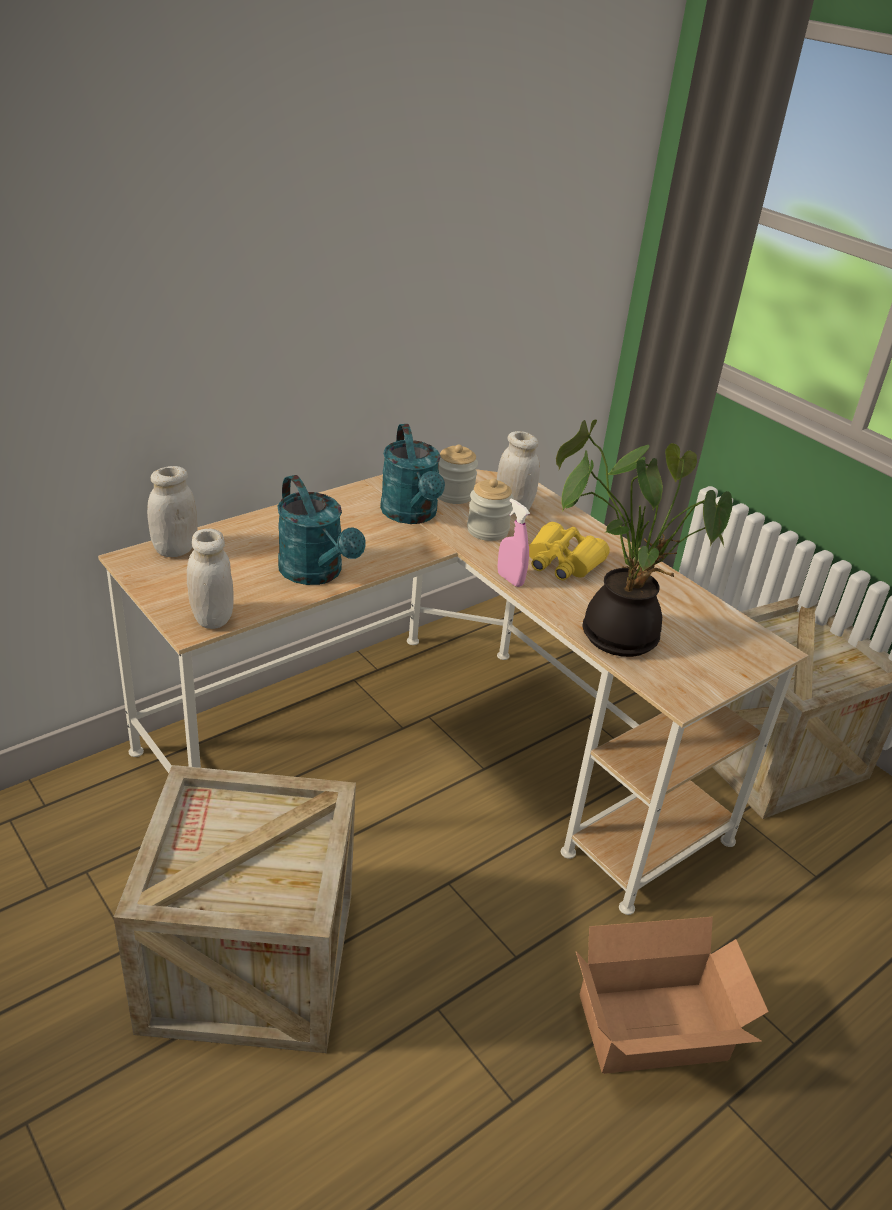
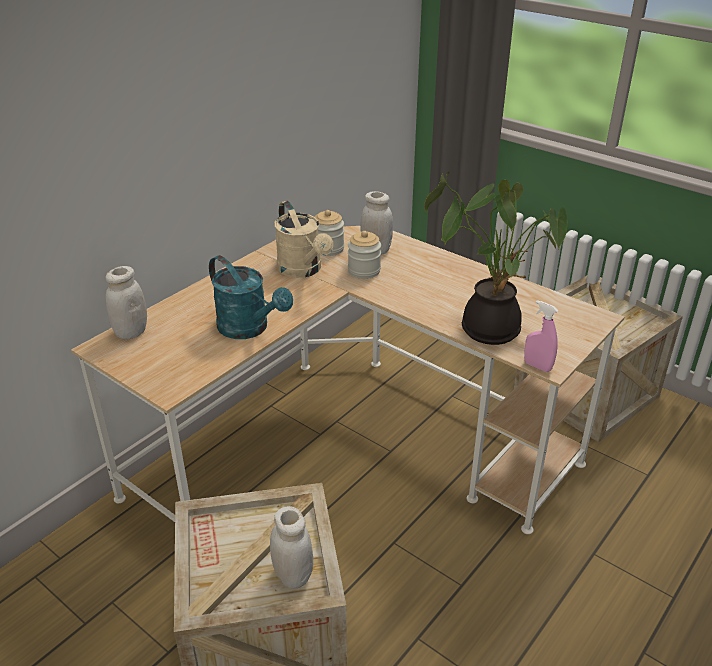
camera: 10 degrees left, 0 degrees up
white jar [187,529,234,629] -> white jar moved to [270,506,313,588]
turquoise watering can [380,424,445,524] -> beige watering can [274,201,333,278]
pink spray bottle [498,498,530,587] -> pink spray bottle moved to [524,300,558,372]
yellow binoculars [529,522,610,580] -> none
cardboard box [576,917,769,1074] -> none

